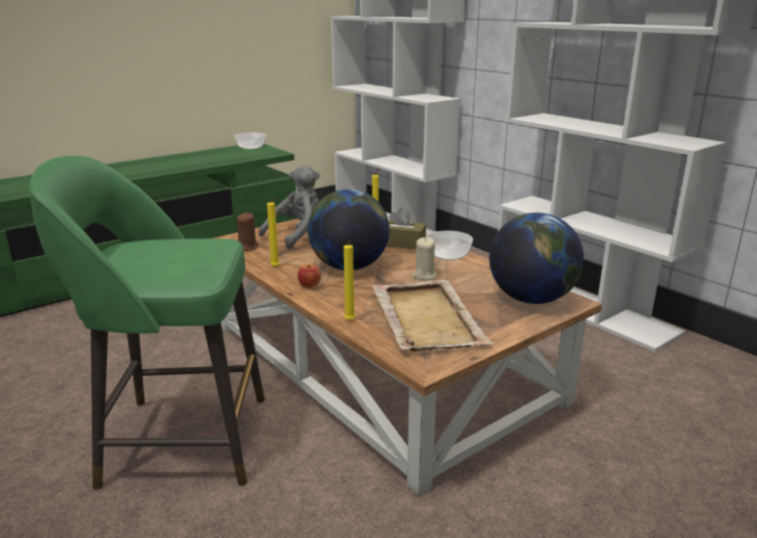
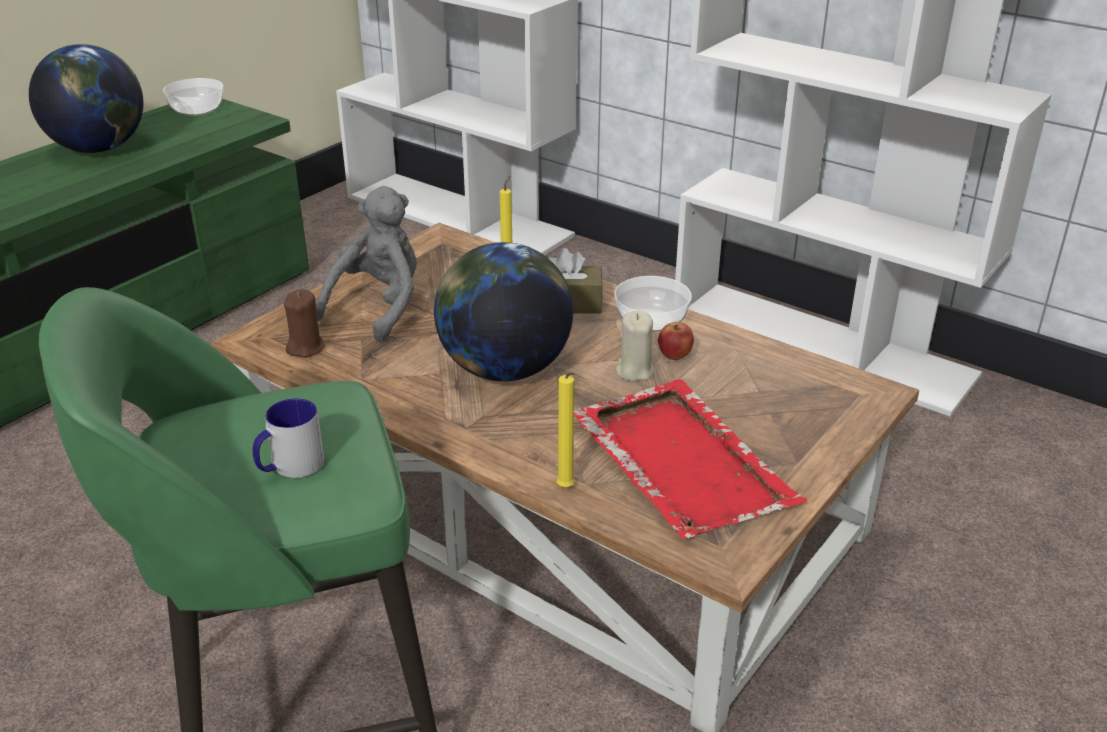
camera: 15 degrees left, 10 degrees up
yellow candle [267,197,280,267] -> none
apple [298,264,321,288] -> apple moved to [658,322,694,360]
beige tray [371,279,493,352] -> red tray [574,380,807,539]
globe [489,213,584,304] -> globe moved to [29,44,144,153]
none -> mug [253,398,324,478]

